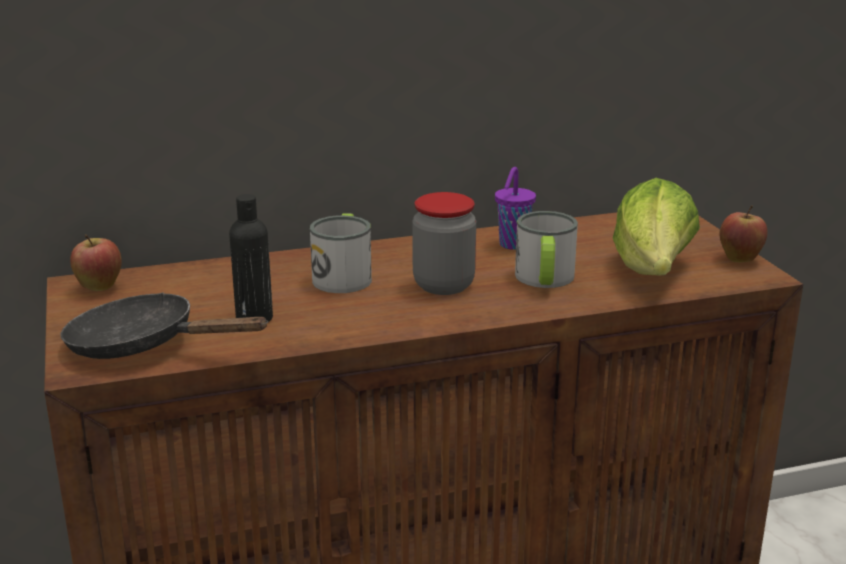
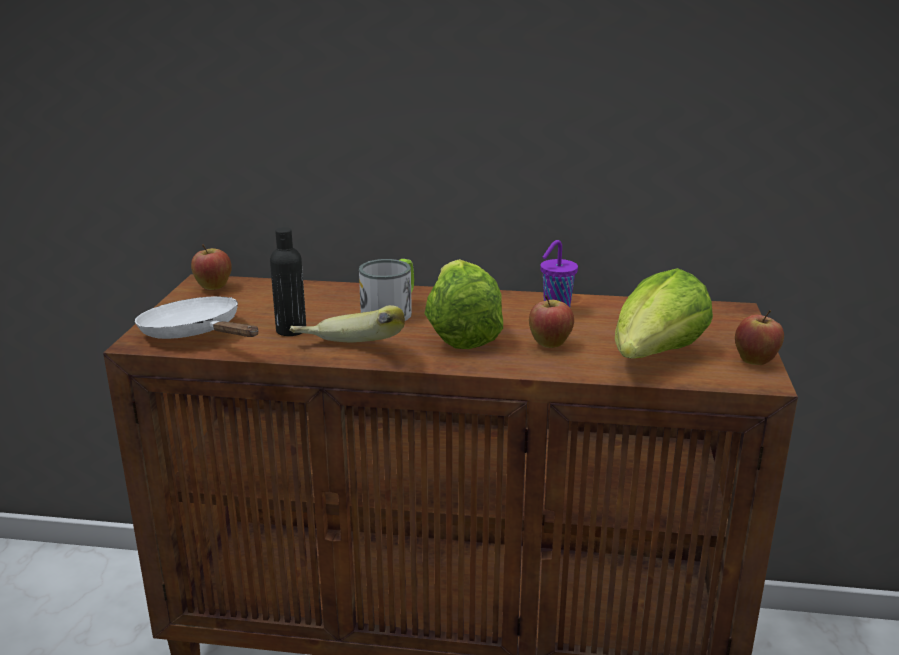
camera: 25 degrees right, 0 degrees up
black frying pan [60,293,268,359] -> white frying pan [135,296,258,339]
jar [412,192,476,295] -> lettuce [424,259,503,349]
mug [515,211,578,288] -> apple [529,295,574,348]
none -> banana [289,305,405,343]

